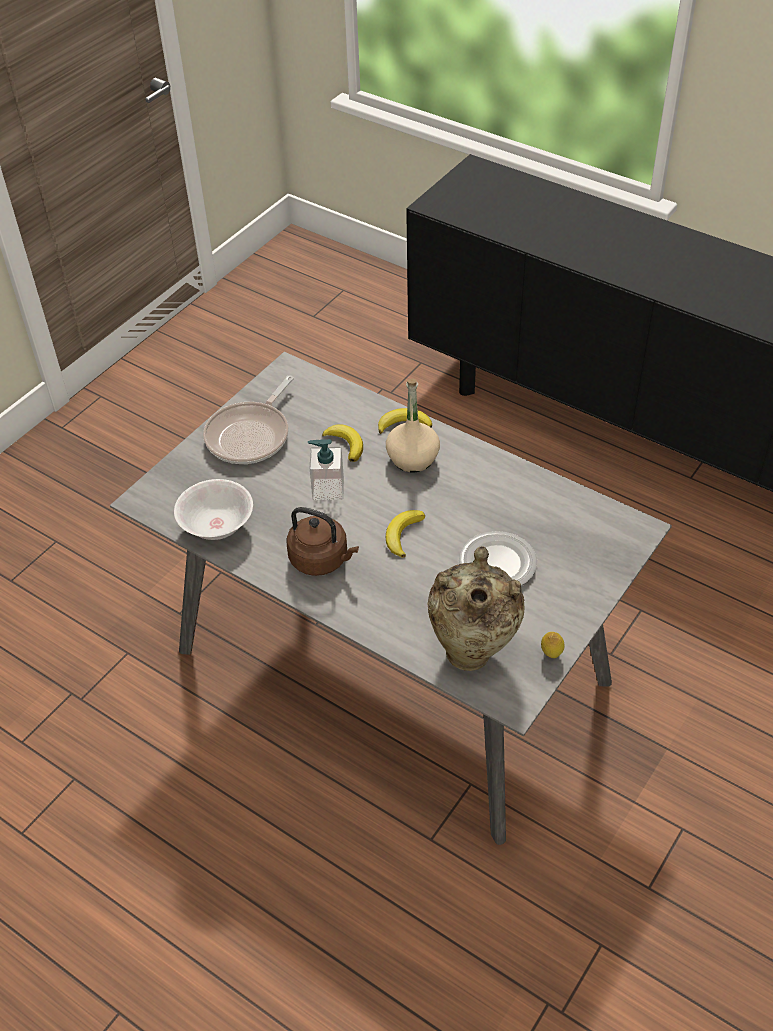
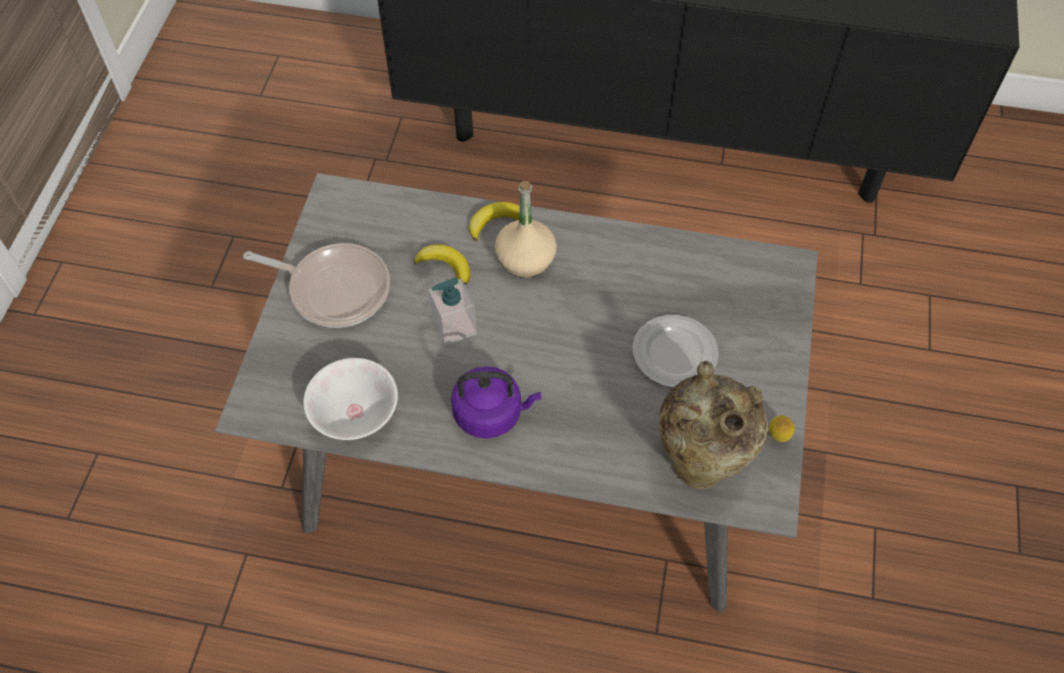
camera: 25 degrees left, 10 degrees up
frying pan [203,375,294,464] -> frying pan turned 75 degrees counterclockwise [243,243,390,328]
brown kettle [286,507,359,576] -> purple kettle [451,366,541,439]
banana [386,510,425,558] -> none

